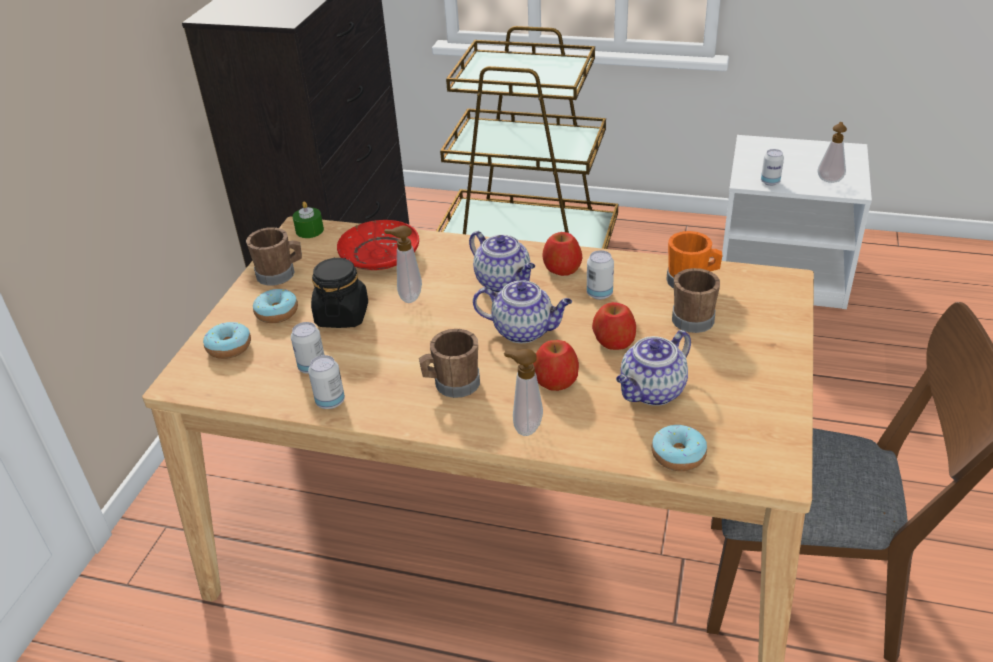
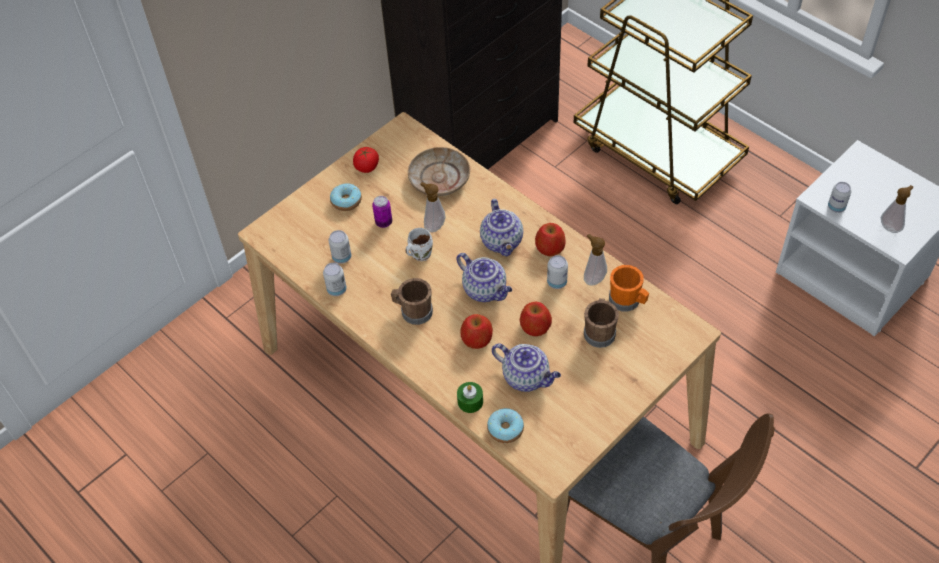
camera: 30 degrees right, 15 degrees up
donut [203,322,251,359] -> none
brown mug [246,227,302,286] -> tomato [353,147,379,173]
green candle [293,201,324,238] -> green candle moved to [457,382,483,413]
black jar [311,257,368,328] -> can [372,196,392,228]
red plate [337,220,419,270] -> beige plate [408,147,470,196]
soap dispenser [504,349,543,436] -> soap dispenser moved to [584,234,607,285]
teapot [616,330,691,406] -> teapot turned 135 degrees counterclockwise [492,344,561,392]
none -> white mug [405,228,433,261]

